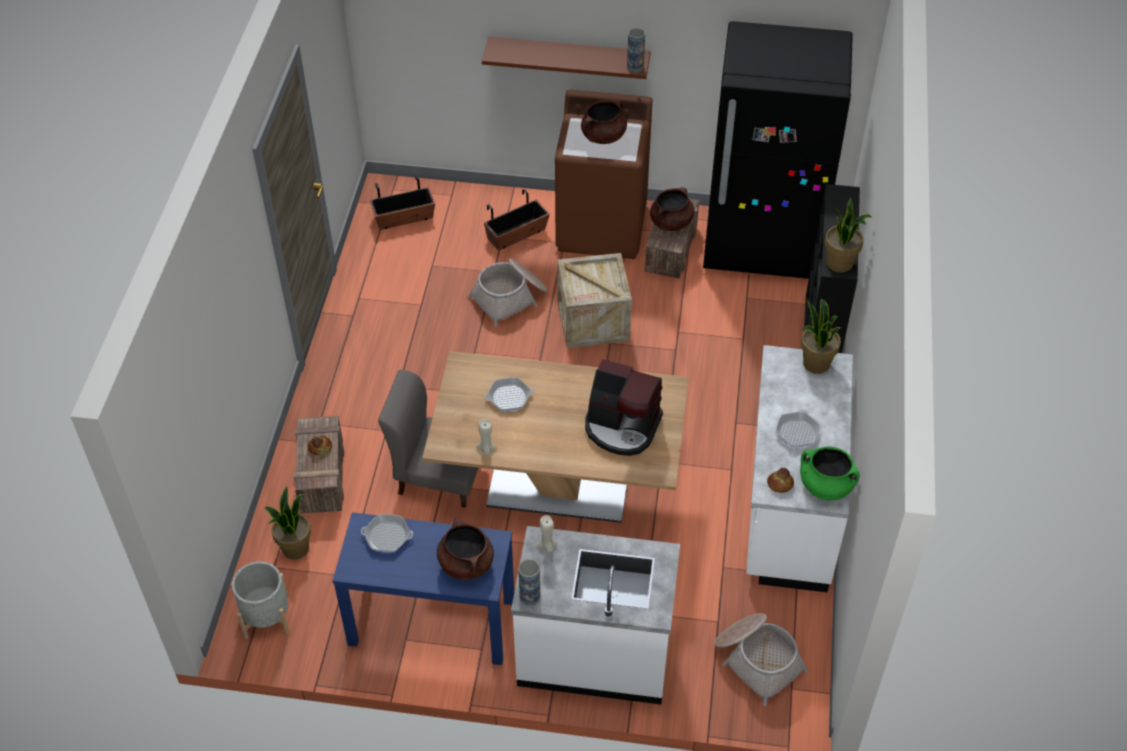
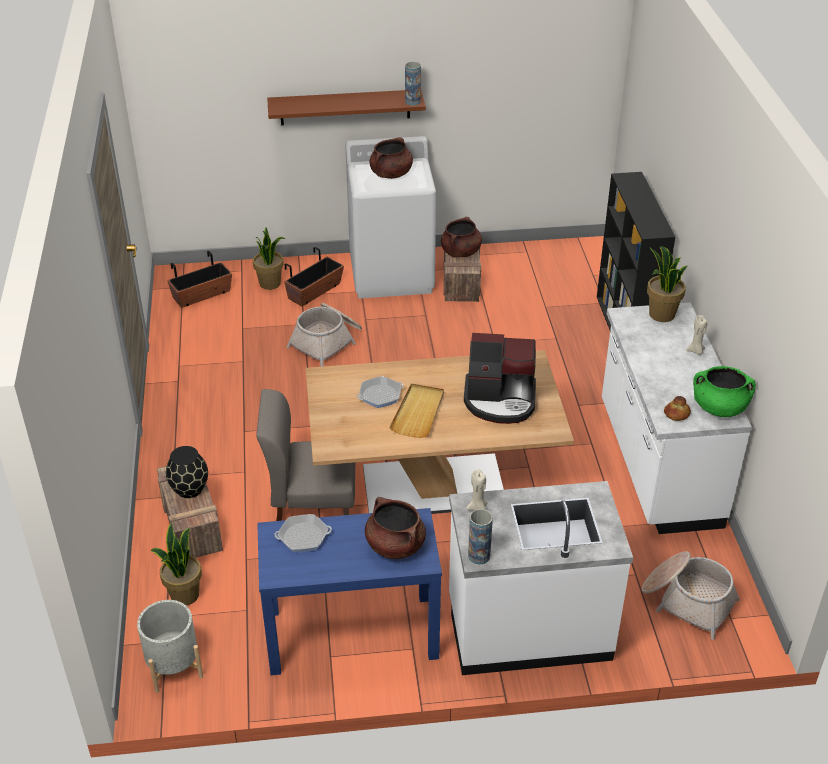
camera: 15 degrees left, 10 degrees down
bread [308,436,332,455] -> black vase [166,446,208,498]
beige candle [476,419,497,455] -> beige candle moved to [686,315,707,355]
brown washing machine [555,90,653,259] -> white washing machine [345,136,436,298]
crate [557,253,632,348] -> none
black fridge [703,21,853,279] -> none
frying pan [776,410,820,449] -> none
potted plant [825,198,872,273] -> potted plant moved to [253,227,285,290]
none -> beige tray [389,383,444,438]

